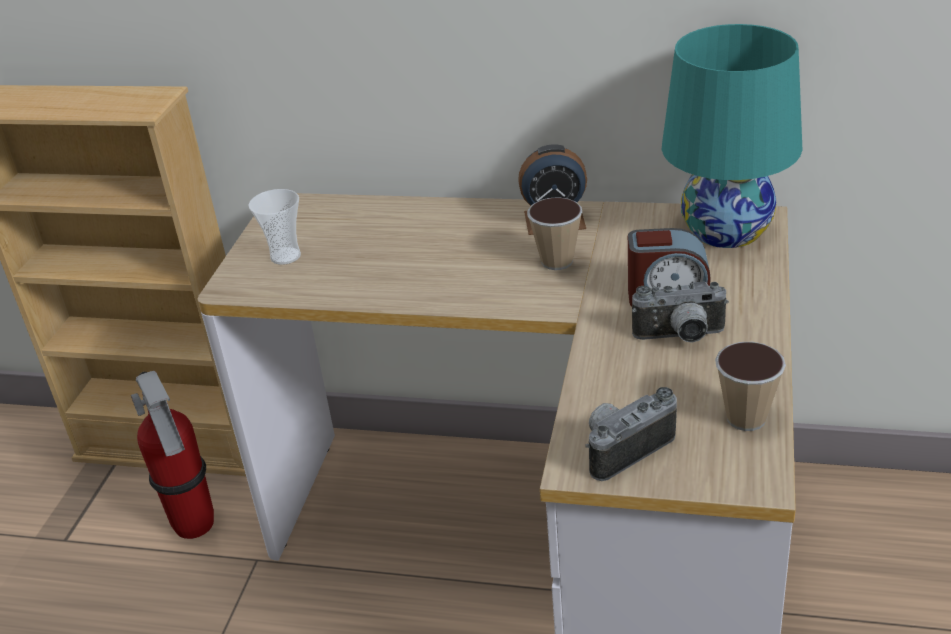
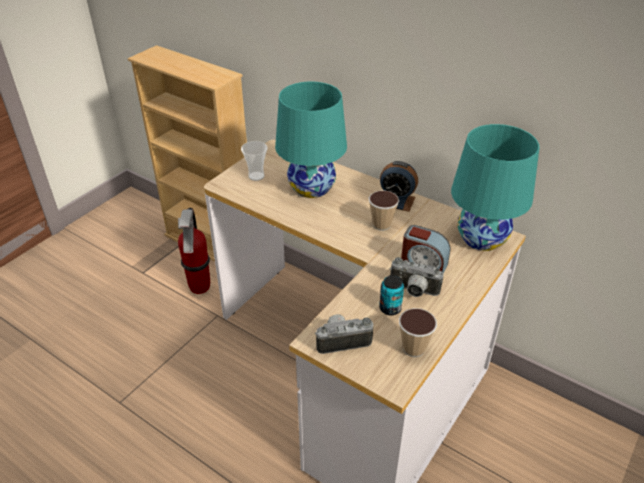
camera: 20 degrees right, 5 degrees up
none -> turquoise table lamp [275,82,347,198]
none -> can [379,275,404,316]

